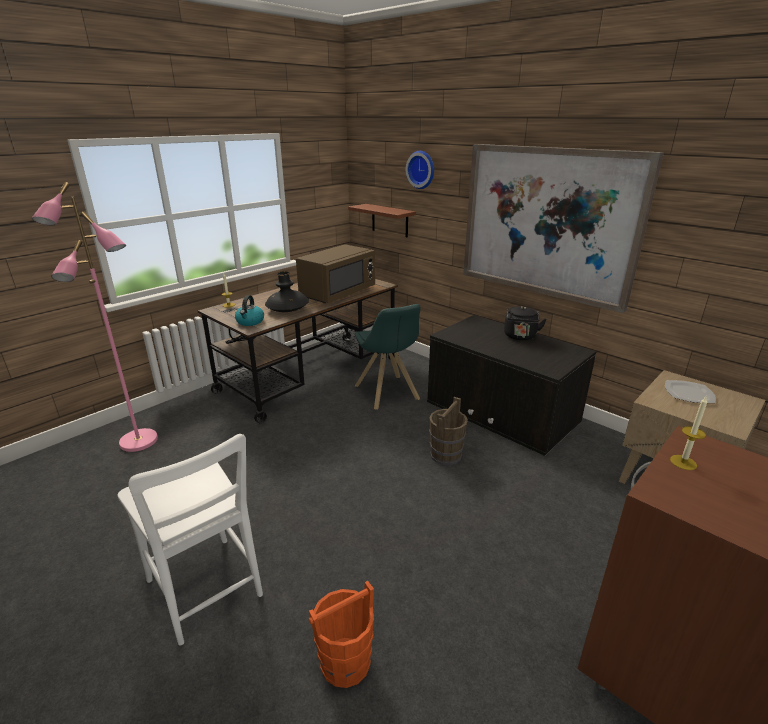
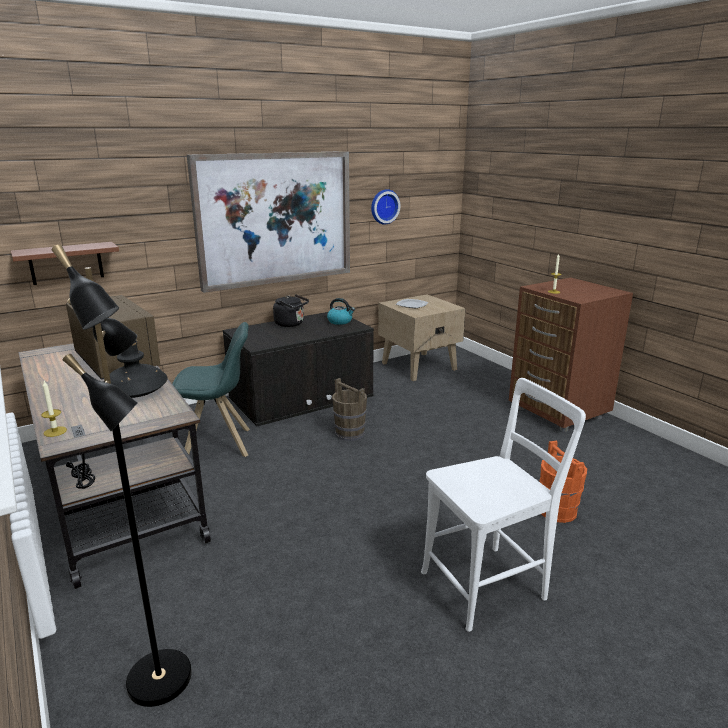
camera: 75 degrees left, 5 degrees down
pink floor lamp [32,182,158,452] -> black floor lamp [52,245,192,707]
kettle [235,295,264,326] -> kettle moved to [327,298,355,325]
wall clock [406,151,434,189] -> wall clock moved to [371,189,400,225]

